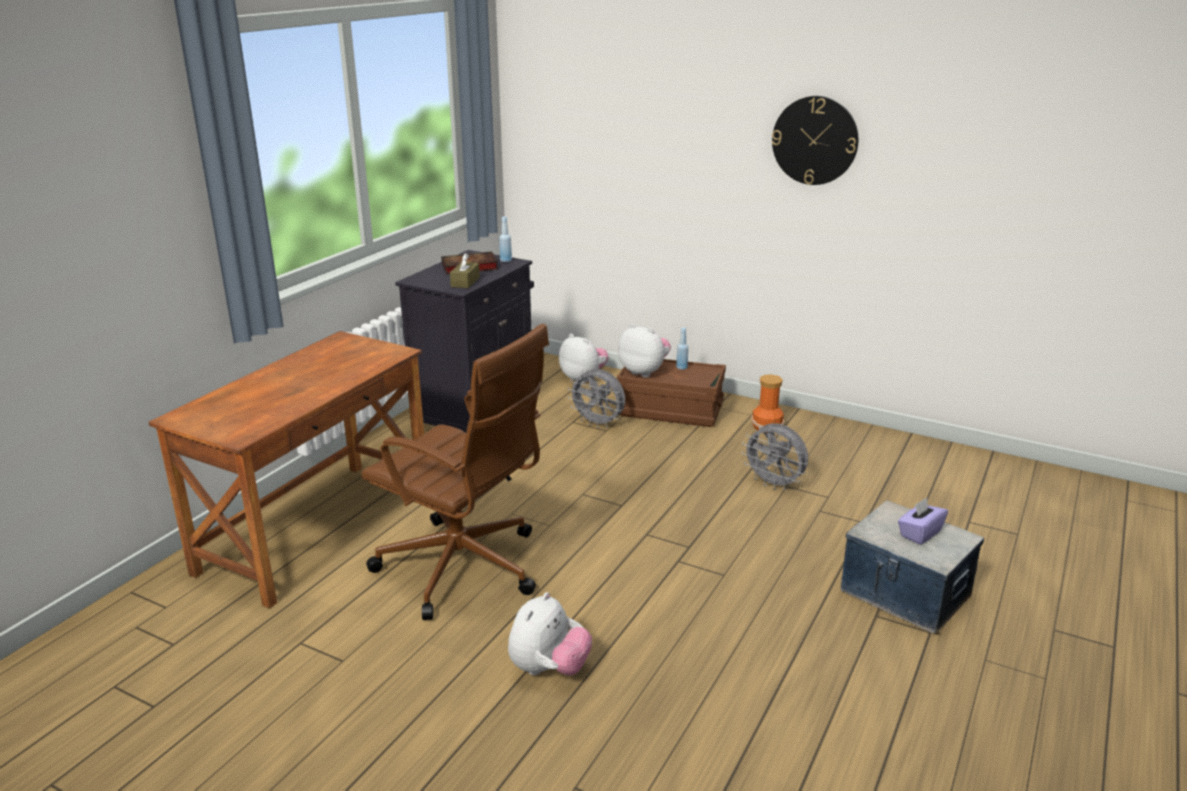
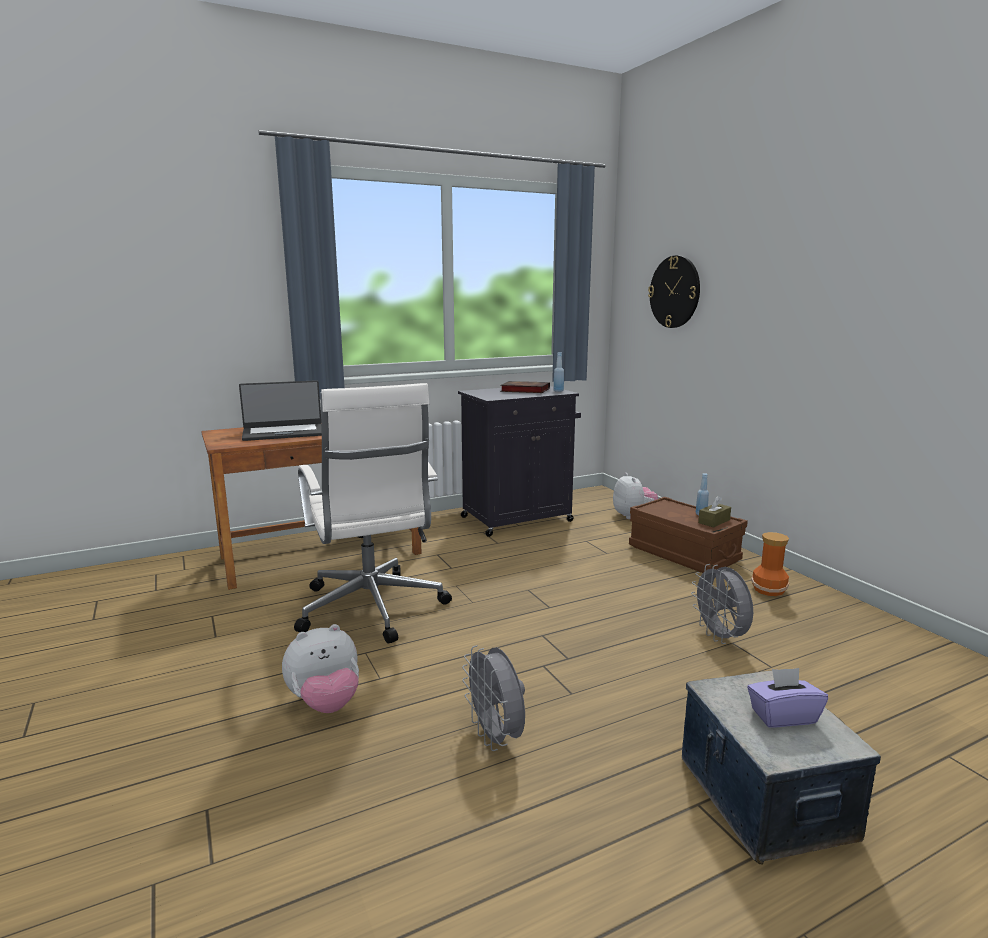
camera: 35 degrees right, 10 degrees down
brown office chair [361,324,549,620] -> white office chair [294,383,452,644]
brown tissue box [450,253,480,288] -> brown tissue box moved to [698,496,731,528]
grey fan [568,369,625,428] -> grey fan moved to [462,645,525,751]
plush toy [618,324,671,378] -> none
wall clock [772,96,858,185] -> wall clock moved to [648,255,700,328]
none -> laptop [239,380,322,441]

